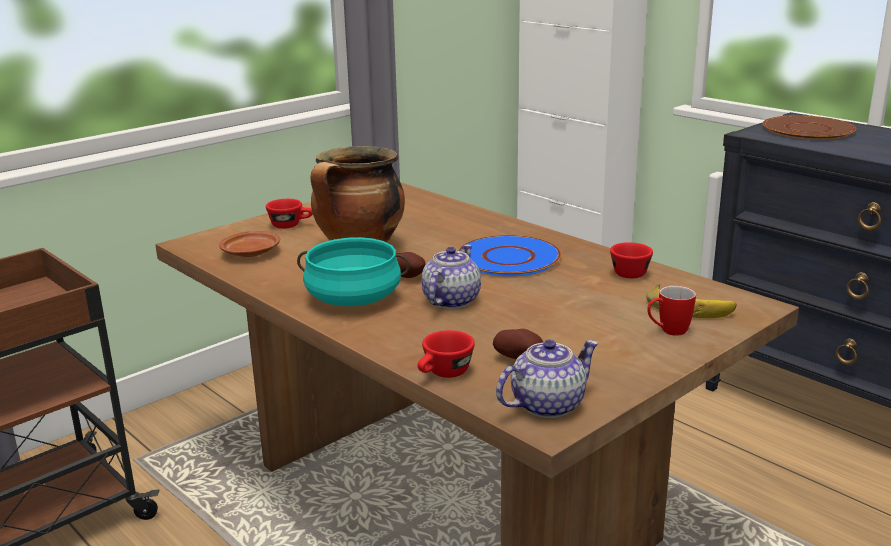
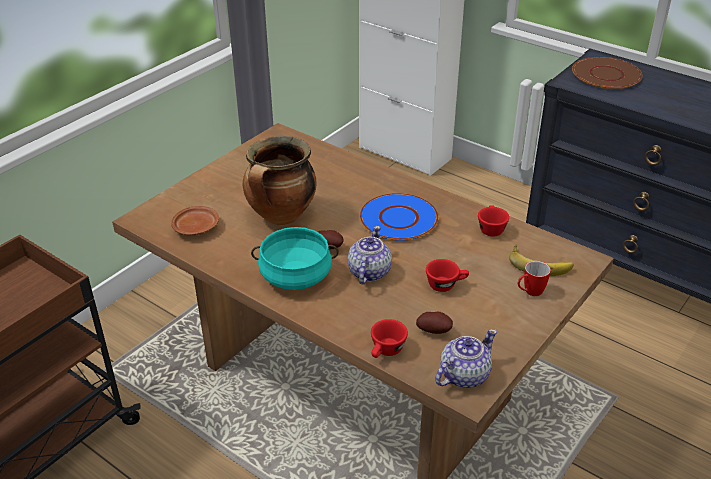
camera: 10 degrees left, 15 degrees up
red cup [266,199,313,229] -> red cup moved to [426,259,469,292]

